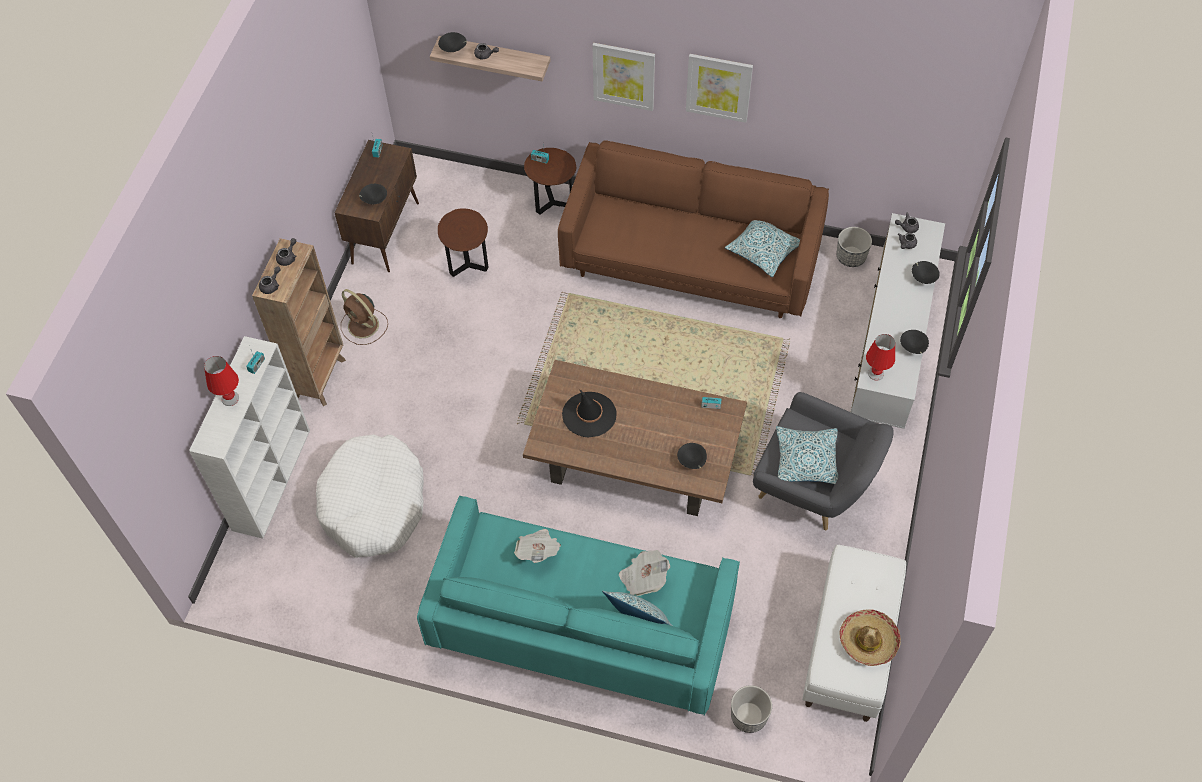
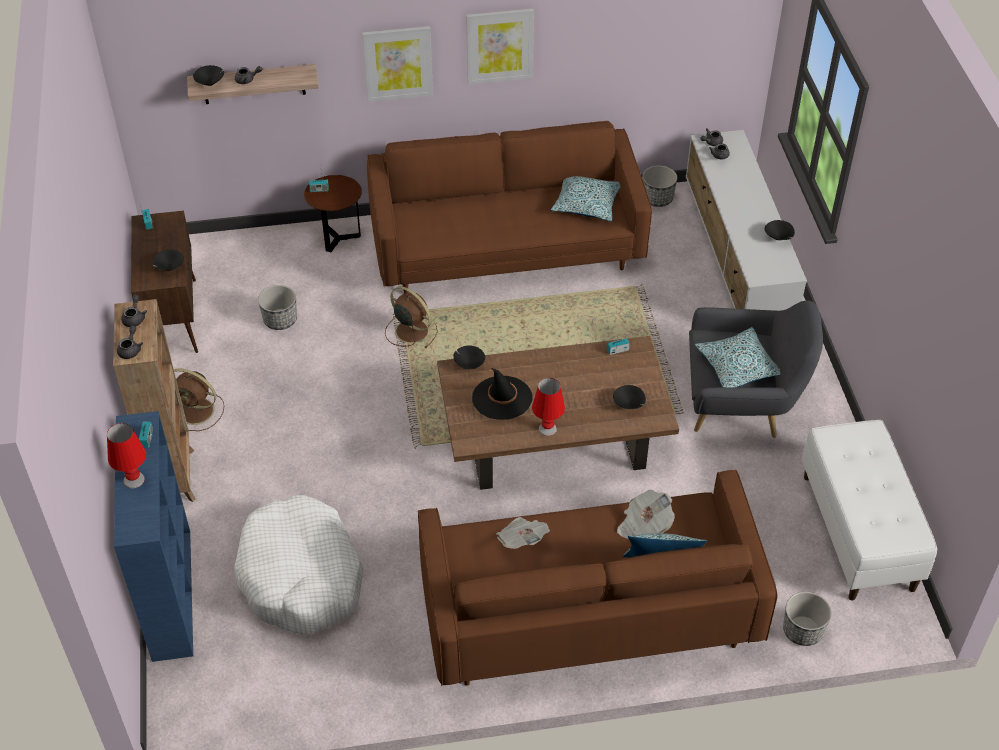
camera: 25 degrees left, 10 degrees down
white bookcase [189,336,310,539] -> blue bookcase [114,411,193,662]
turquoise sofa [417,496,740,716] -> brown sofa [418,470,778,686]
brown side table [438,208,488,277] -> planter [258,285,297,330]
hat [839,609,901,666] -> none
red table lamp [866,334,895,381] -> red table lamp moved to [532,378,565,436]
black bowl [912,261,940,284] -> black bowl moved to [453,345,485,369]
none -> brown fan [385,286,438,349]

